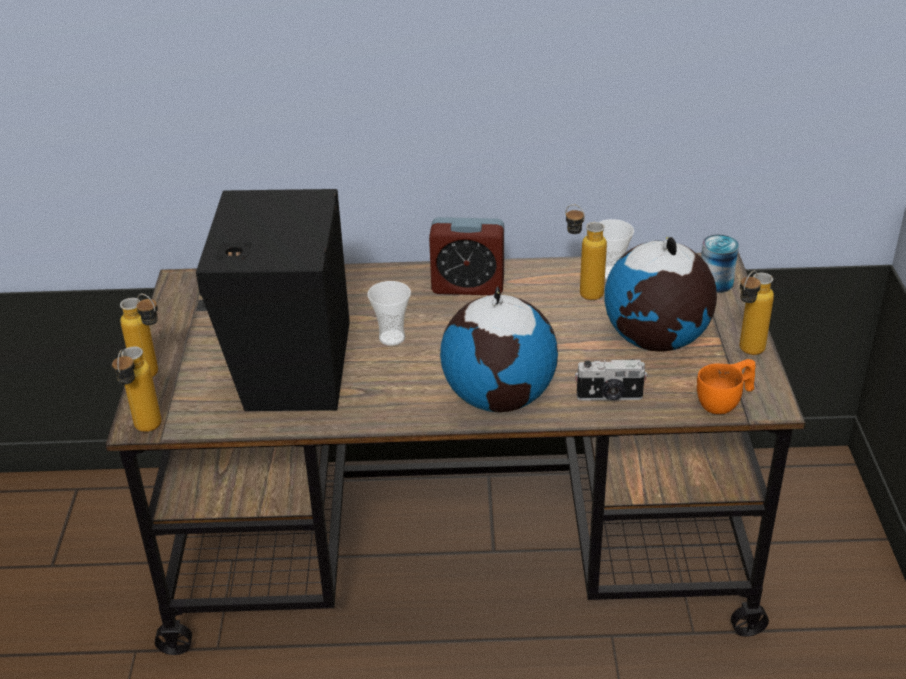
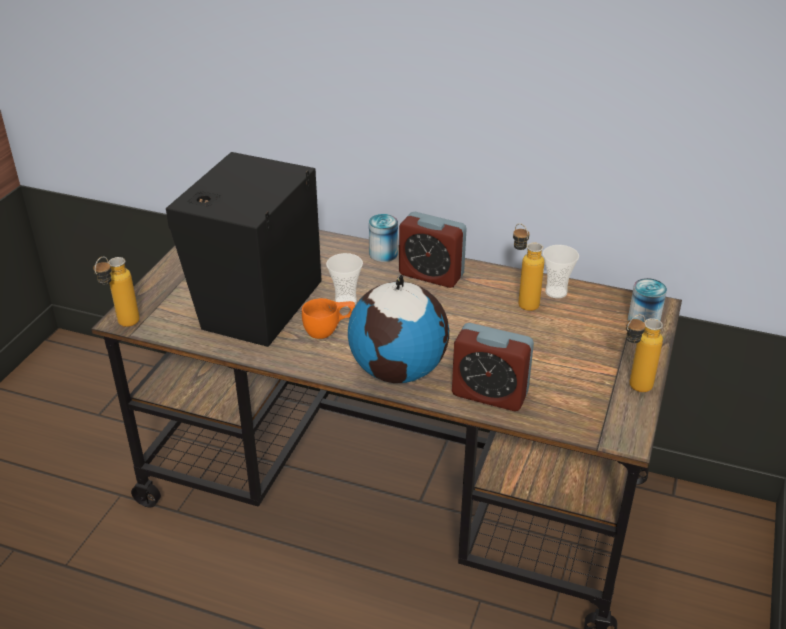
camera: 20 degrees right, 0 degrees up
bottle [120,294,158,377] -> none
camera [575,359,647,400] -> alarm clock [452,323,534,411]
globe [604,236,717,352] -> none
orange cup [697,359,756,414] -> orange cup moved to [302,298,355,339]
none -> can [369,214,398,262]

